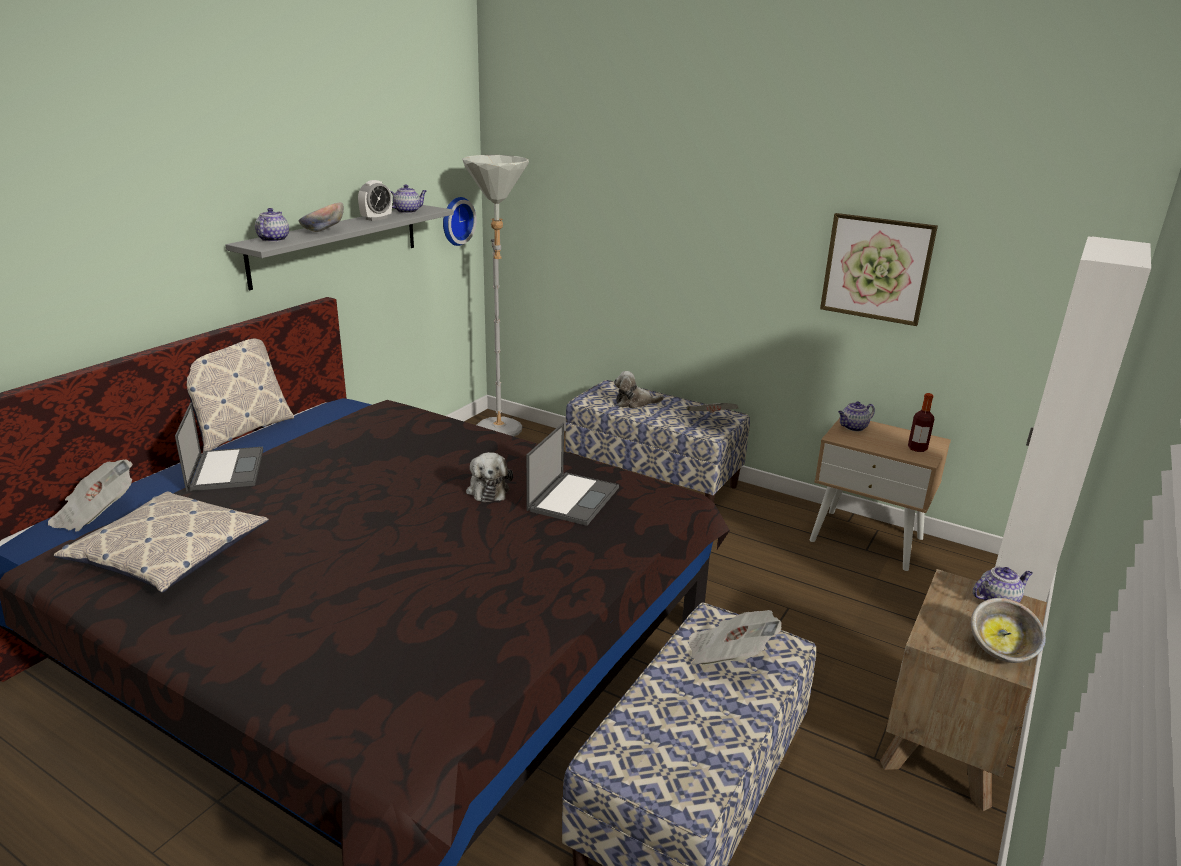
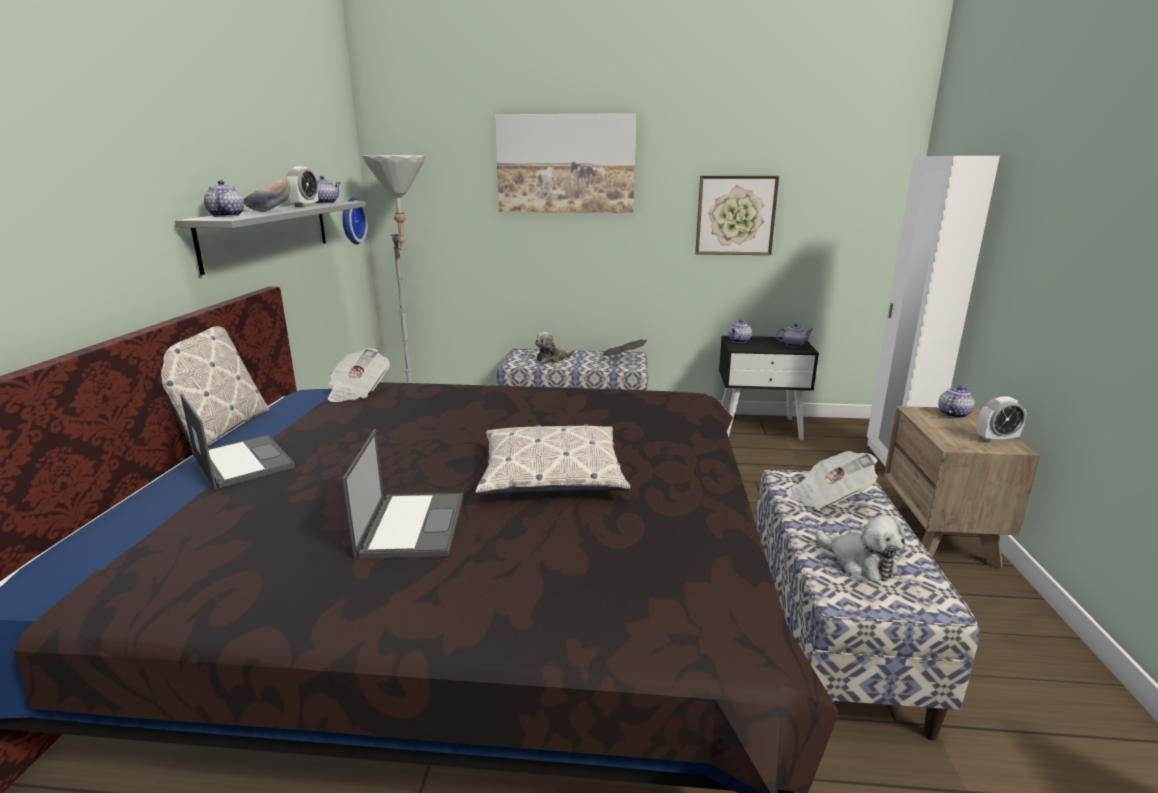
camera: 25 degrees left, 5 degrees down
newspaper [48,460,133,532] -> newspaper moved to [328,348,390,402]
pillow [54,491,269,593] -> pillow moved to [475,424,630,495]
plush toy [466,452,513,502] -> plush toy moved to [815,515,905,581]
laptop [526,422,619,526] -> laptop moved to [342,429,463,559]
beige nightstand [809,418,951,571] -> black nightstand [719,336,819,440]
bottle [908,393,934,452] -> teapot [776,323,813,347]
bowl [971,598,1046,663] -> alarm clock [977,396,1026,443]
none -> picture [495,113,636,213]

